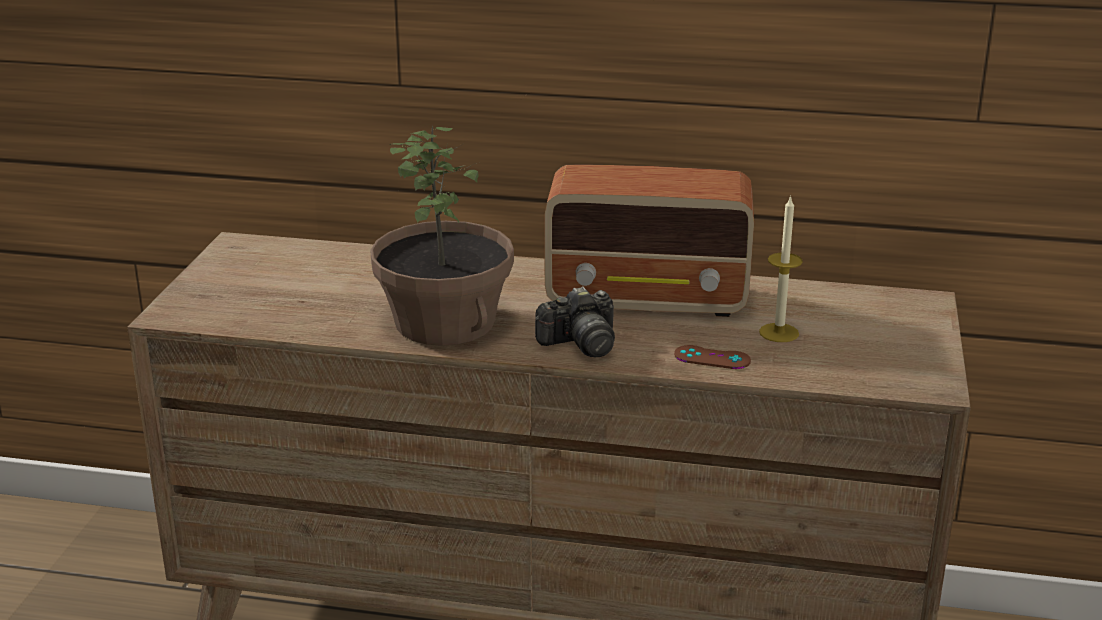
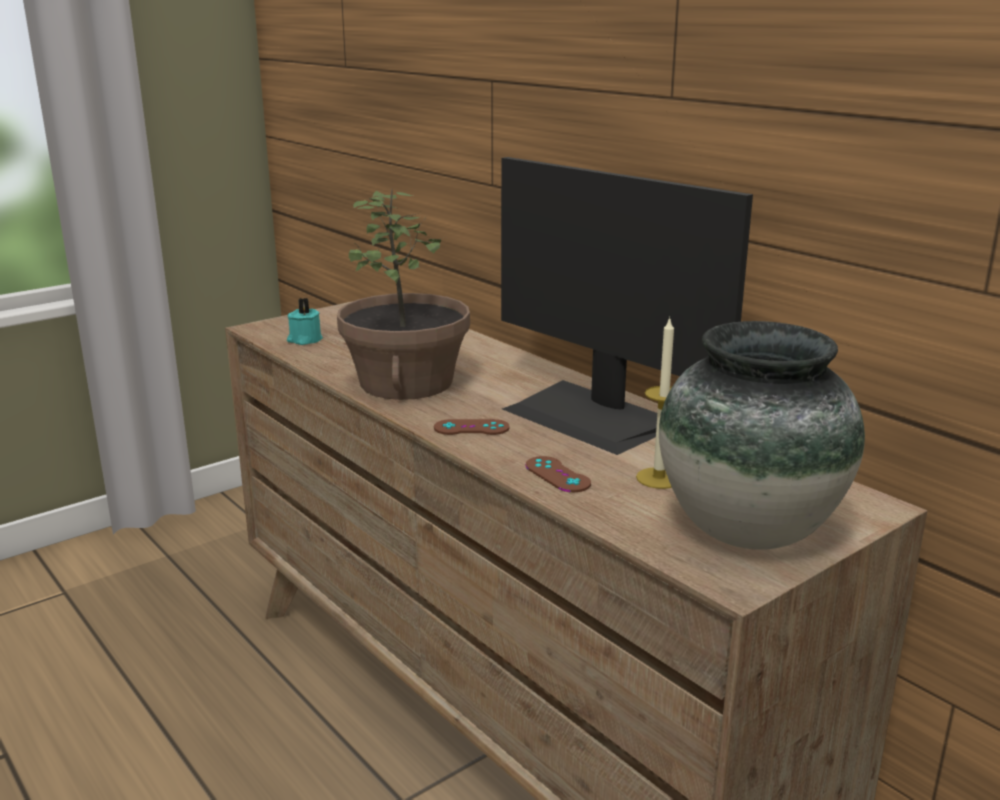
camera: 40 degrees right, 5 degrees down
camera [535,286,615,357] -> brown game controller [434,419,510,435]
radio [544,165,754,317] -> monitor [501,157,753,455]
none -> turquoise candle [287,298,323,345]
none -> vase [659,321,865,549]

